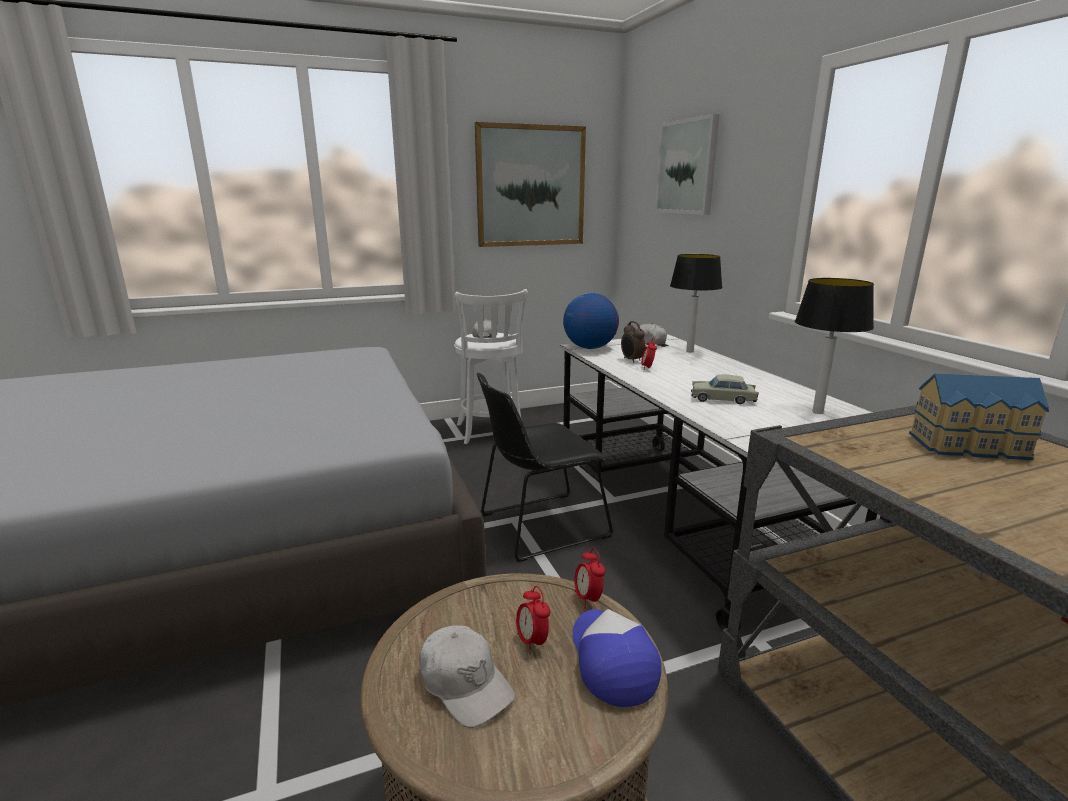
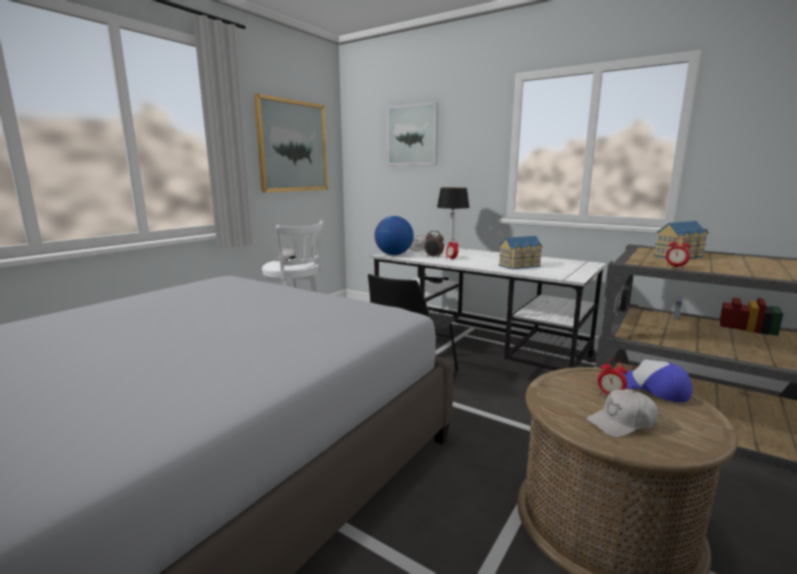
camera: 35 degrees left, 5 degrees down
white cap [419,625,515,728] -> white cap turned 150 degrees clockwise [586,389,658,438]
alarm clock [574,548,605,608] -> alarm clock moved to [666,238,691,269]
beige toy car [691,375,759,404] -> toy house [499,236,542,270]
table lamp [795,278,874,414] -> none

